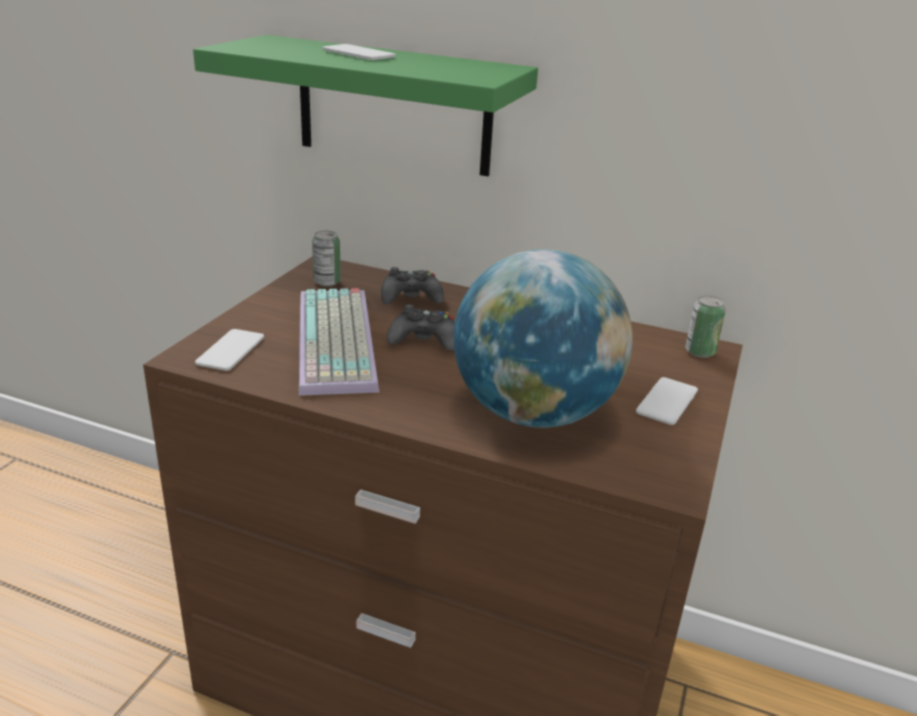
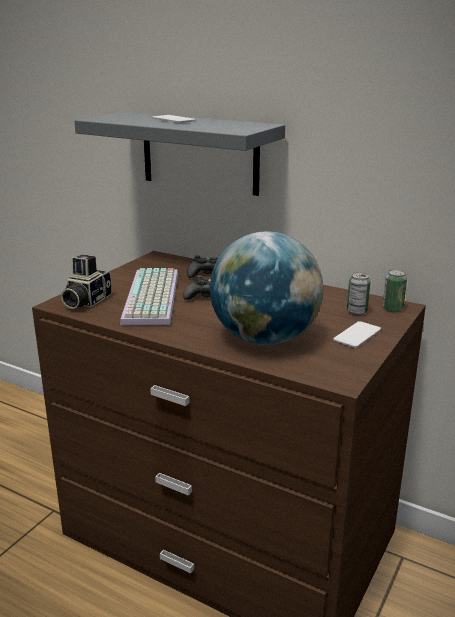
camera: 10 degrees right, 5 degrees down
green shelf [193,35,538,176] -> grey shelf [74,112,285,196]
phone [195,329,264,371] -> camera [61,255,112,309]
can [312,231,341,287] -> can moved to [347,272,371,315]

